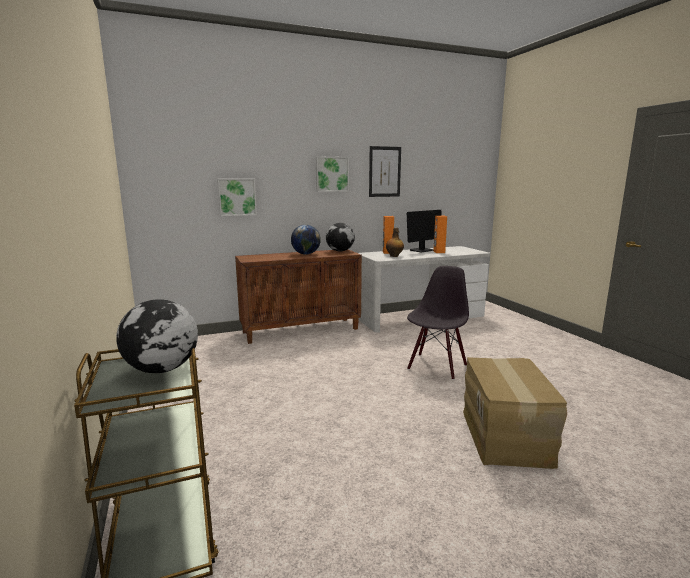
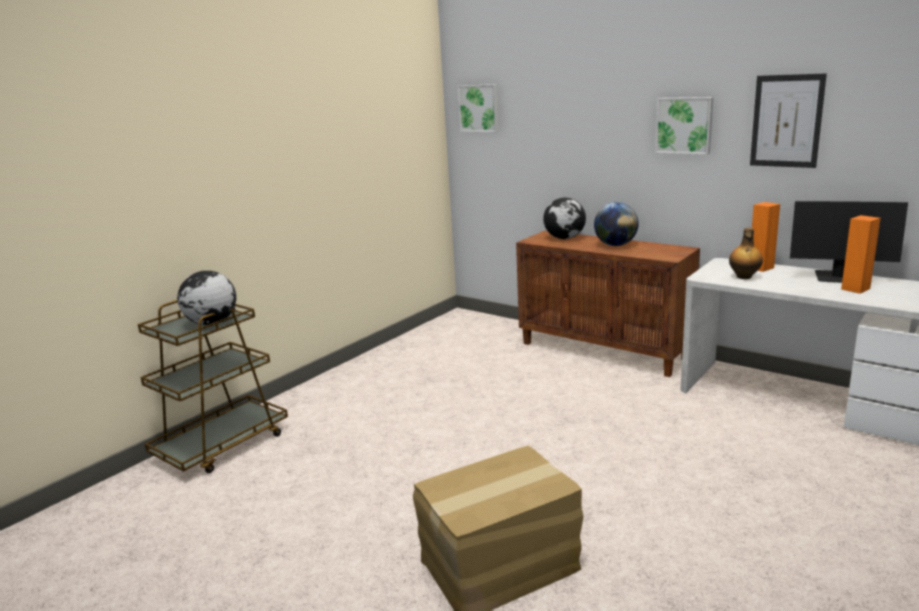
camera: 60 degrees right, 5 degrees up
picture [217,179,257,216] -> picture moved to [458,84,499,132]
globe [326,223,355,252] -> globe moved to [543,198,586,239]
black chair [407,266,469,380] -> none

